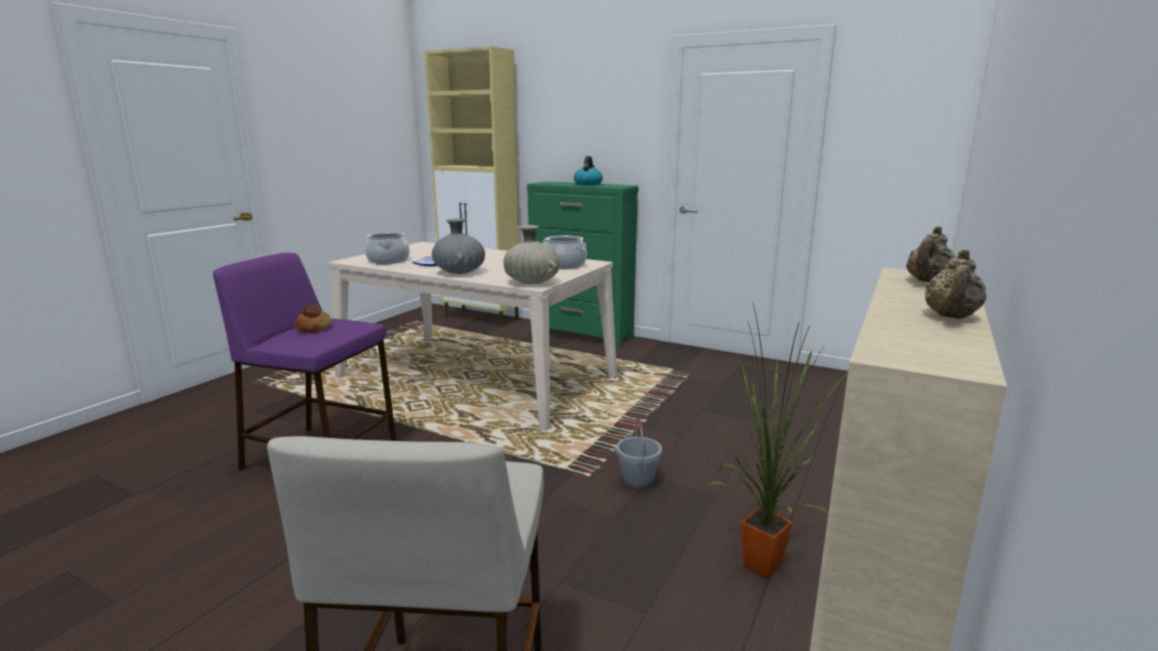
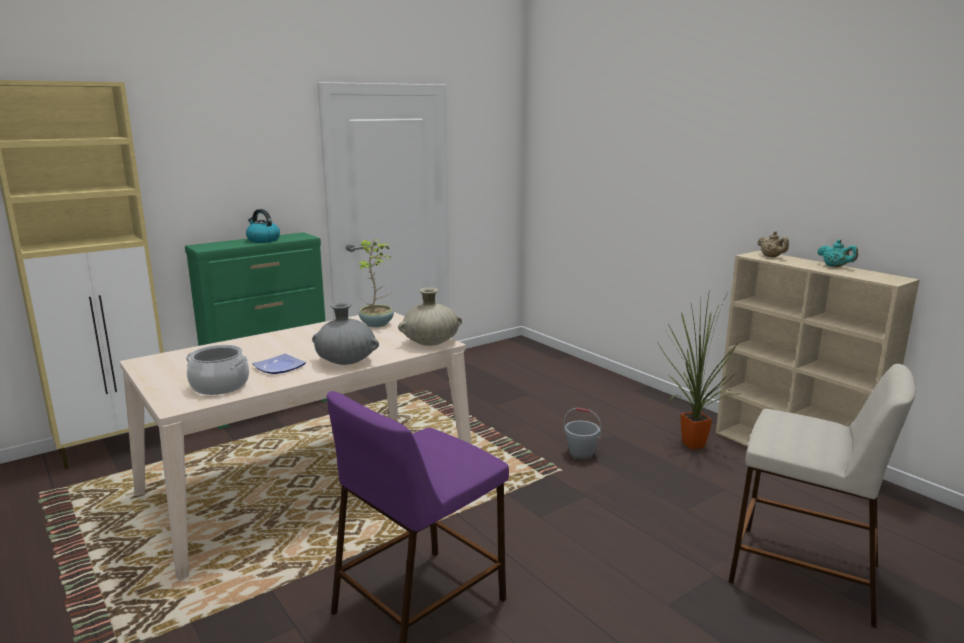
camera: 65 degrees left, 0 degrees up
bread [295,304,332,333] -> none
cooking pot [543,235,587,269] -> potted plant [356,239,394,327]
beige teapot [925,249,987,319] -> turquoise teapot [818,240,858,267]

